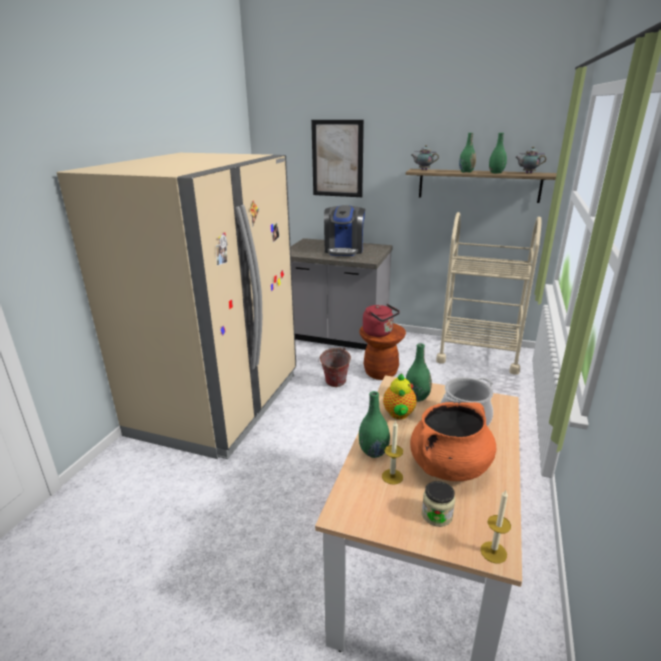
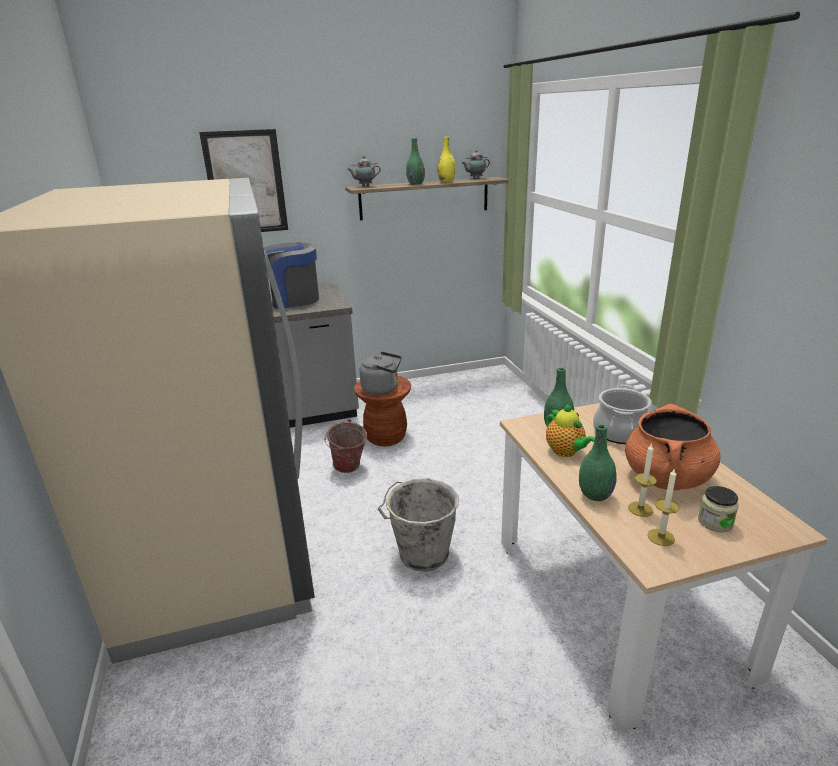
camera: 35 degrees left, 0 degrees up
coffee machine [324,205,365,256] -> coffee machine turned 105 degrees clockwise [263,242,319,309]
red kettle [363,304,400,337] -> grey kettle [360,351,402,395]
beige cart [436,212,542,375] -> none
candle [480,490,511,563] -> candle moved to [648,468,679,546]
green vase [489,133,507,174] -> yellow vase [437,137,456,182]
none -> grey bucket [378,478,459,572]

